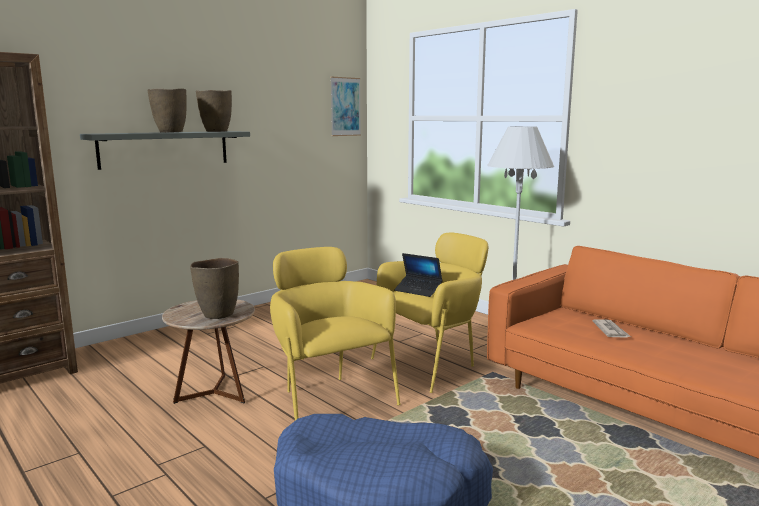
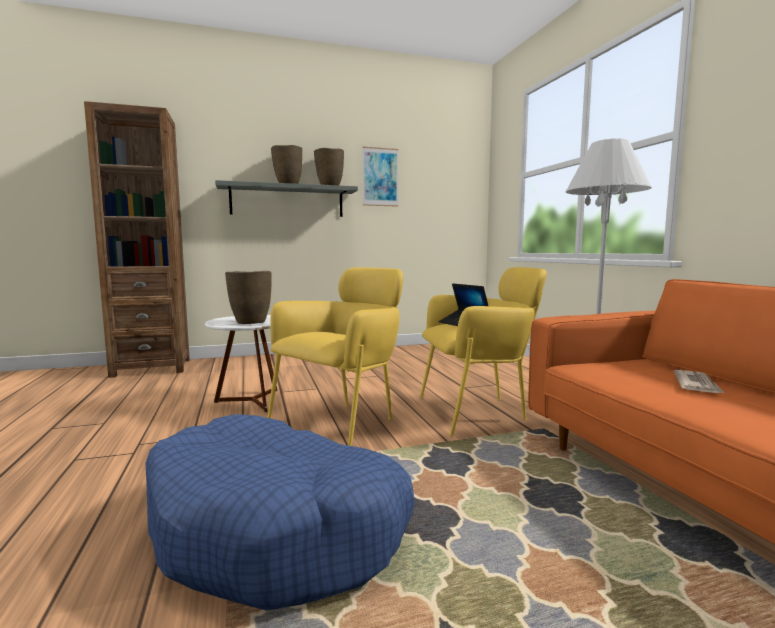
camera: 25 degrees right, 5 degrees down
brown side table [162,299,255,404] -> white side table [205,315,277,412]
yellow armchair [270,247,400,420] -> yellow armchair turned 45 degrees clockwise [267,267,403,446]
picture [330,77,361,136] -> picture moved to [362,147,399,207]

